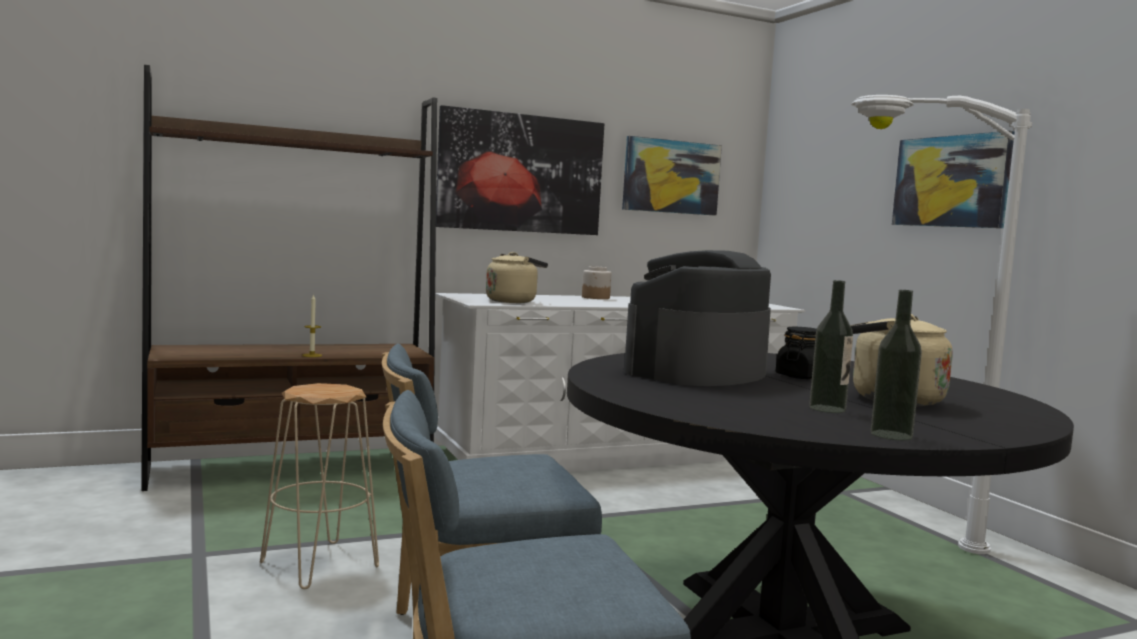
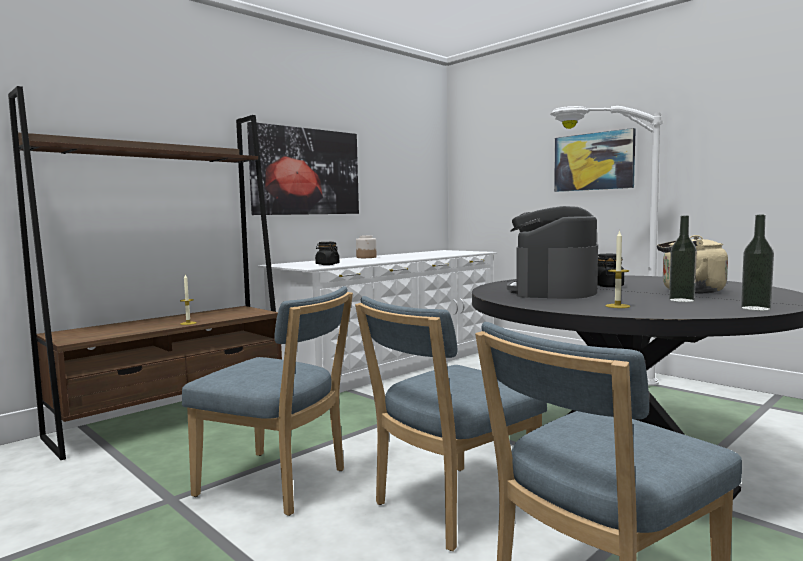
camera: 20 degrees left, 0 degrees up
beige stool [260,383,379,589] -> blue chair [182,286,353,516]
beige kettle [486,252,548,303] -> black jar [315,242,339,265]
picture [622,136,722,216] -> none
none -> candle [605,230,630,308]

